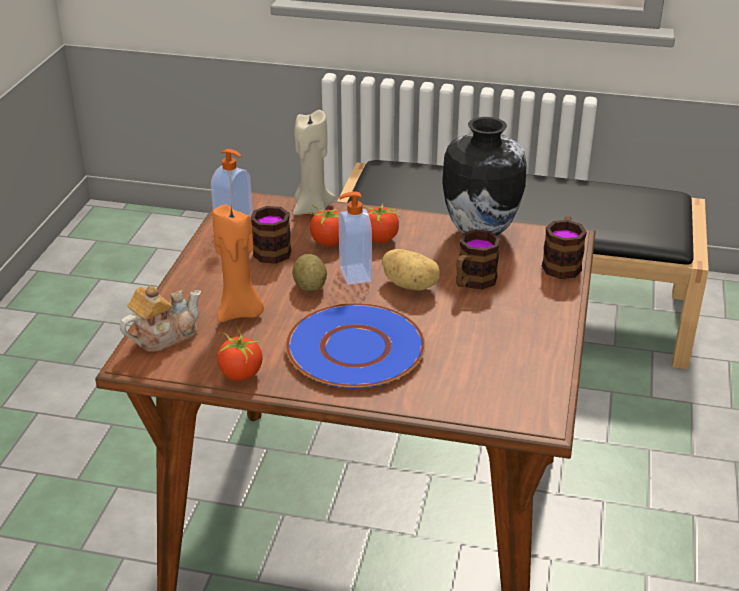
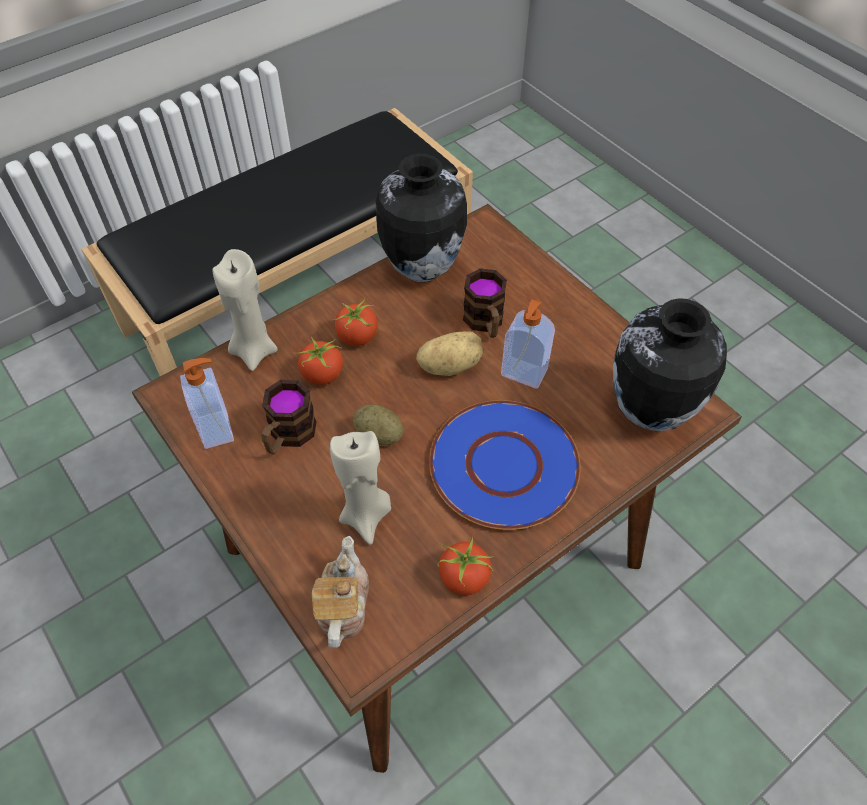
camera: 50 degrees left, 20 degrees up
orange candle [213,204,264,322] -> beige candle [330,431,391,545]
soap dispenser [339,192,372,285] -> soap dispenser moved to [501,299,555,388]
mug [542,216,587,279] -> none
none -> vase [613,298,727,431]

